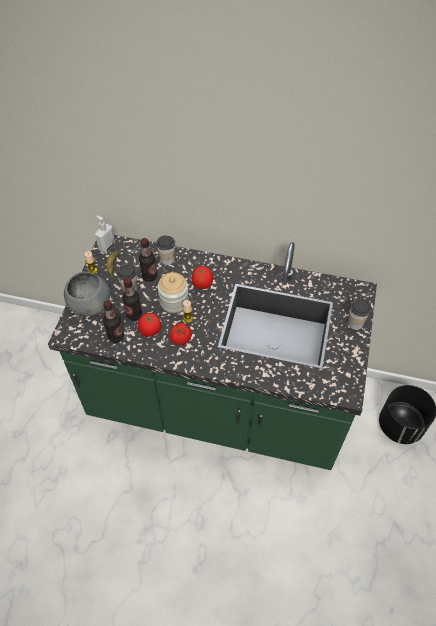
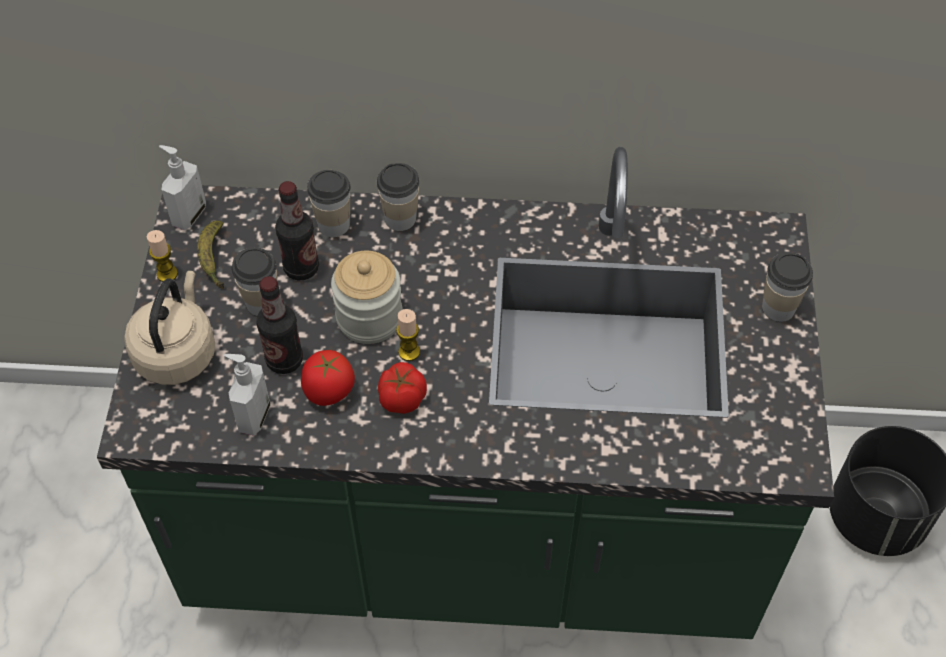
camera: 10 degrees left, 0 degrees up
grey bowl [64,272,110,316] -> beige kettle [124,271,215,385]
bottle [103,300,124,343] -> soap dispenser [224,354,270,436]
tomato [191,266,213,289] -> none
none -> cup [377,163,420,231]

